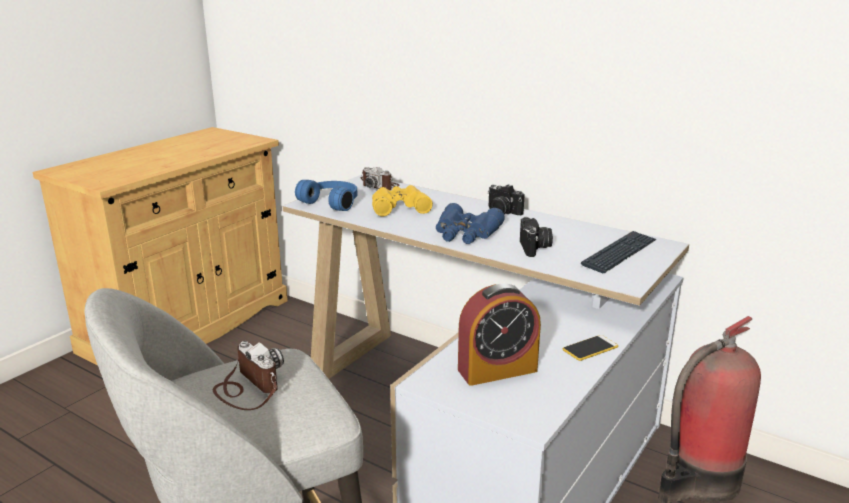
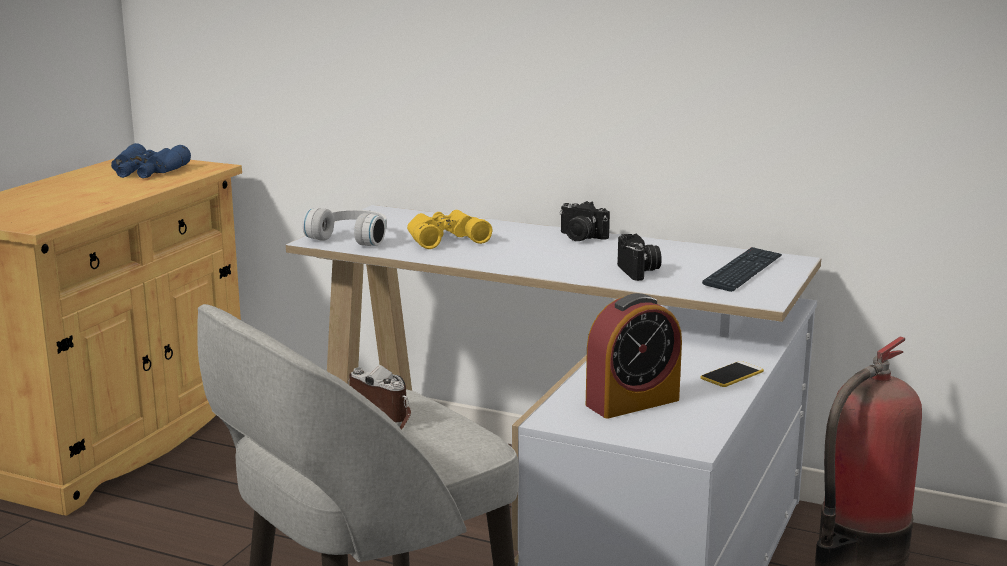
camera: 10 degrees left, 5 degrees down
blue headphones [295,180,358,211] -> white headphones [303,208,387,246]
camera [361,167,399,190] -> none
blue binoculars [436,203,505,244] -> blue binoculars moved to [111,143,191,178]

